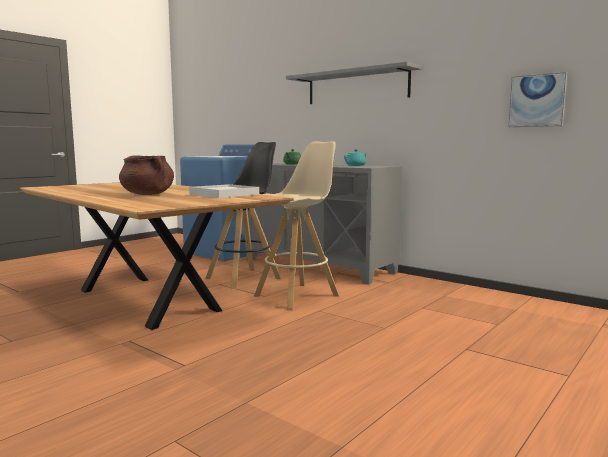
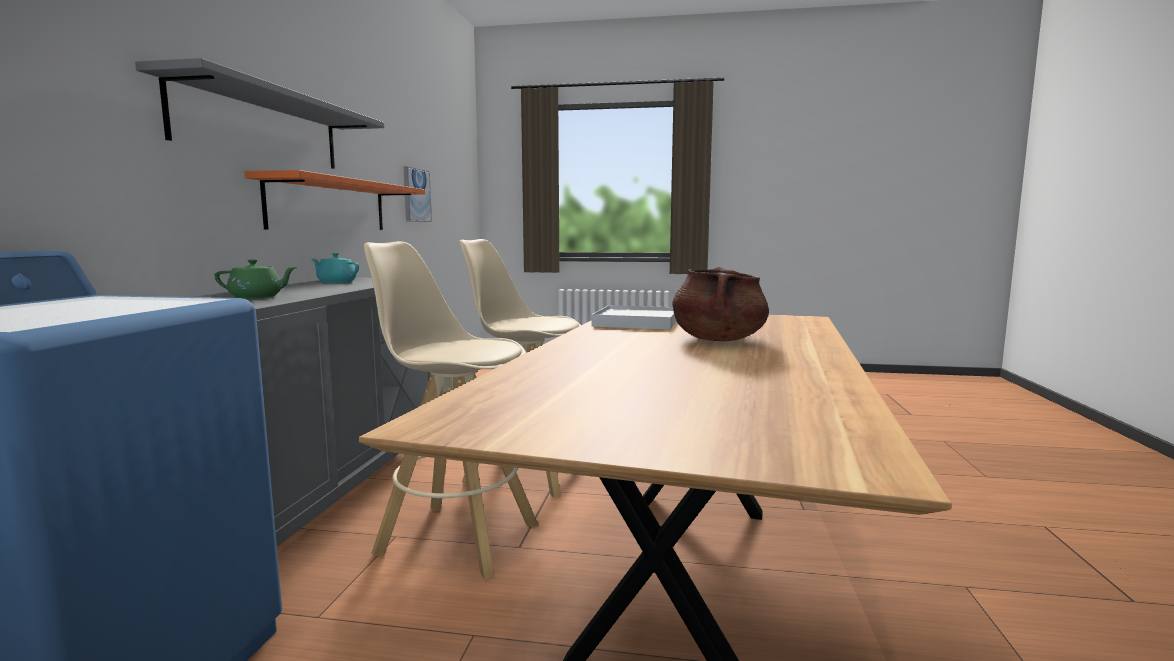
camera: 120 degrees left, 0 degrees up
black stool [205,142,281,289] -> beige stool [364,241,539,579]
none -> orange shelf [245,170,425,230]

